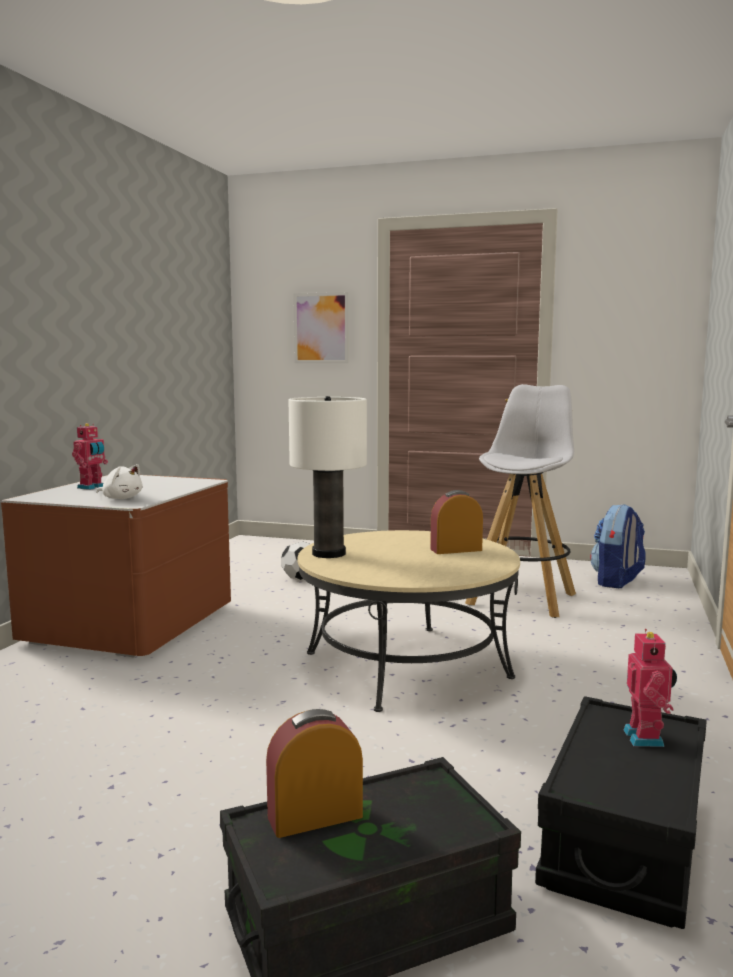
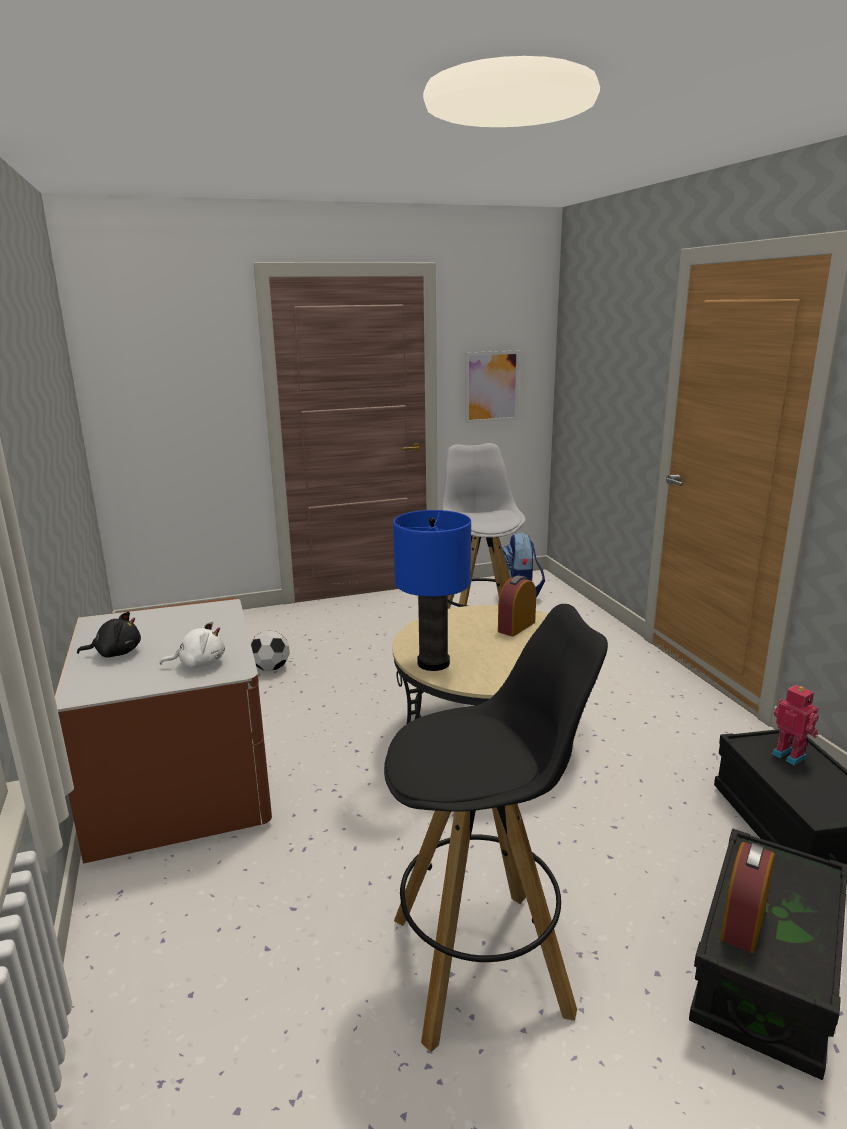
camera: 35 degrees left, 10 degrees up
toy robot [72,423,108,490] -> black plush toy [77,612,141,658]
white table lamp [289,396,367,558] -> blue table lamp [393,510,471,671]
picture [293,292,349,363] -> picture moved to [465,351,520,423]
none -> black stool [384,604,608,1052]

